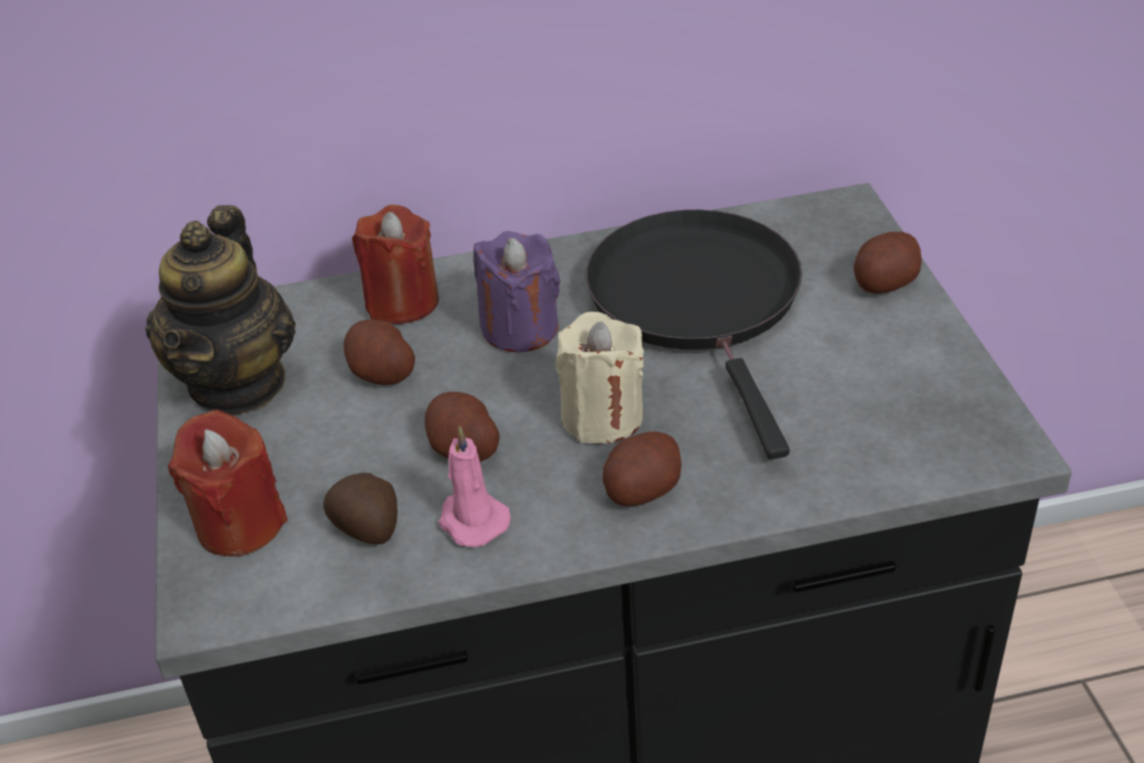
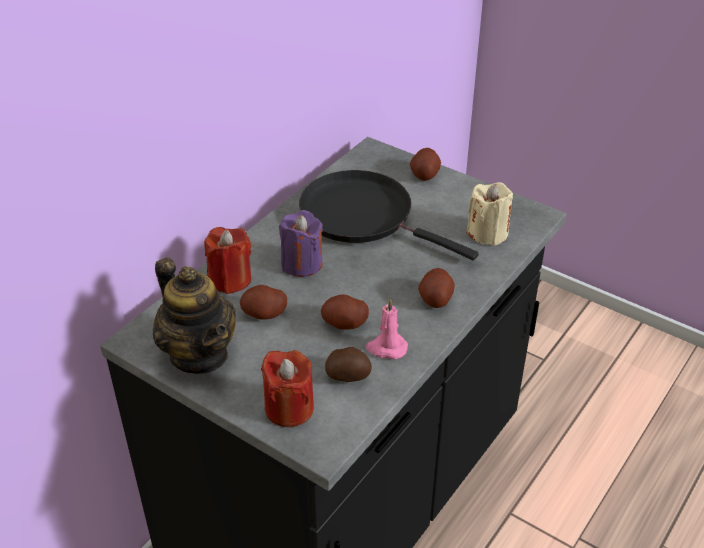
camera: 45 degrees left, 0 degrees up
beige candle [556,312,644,444] -> beige candle moved to [466,182,513,246]

